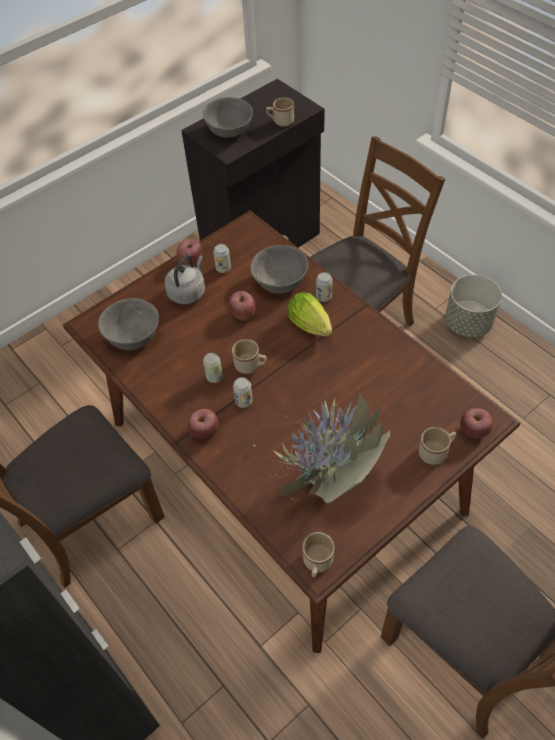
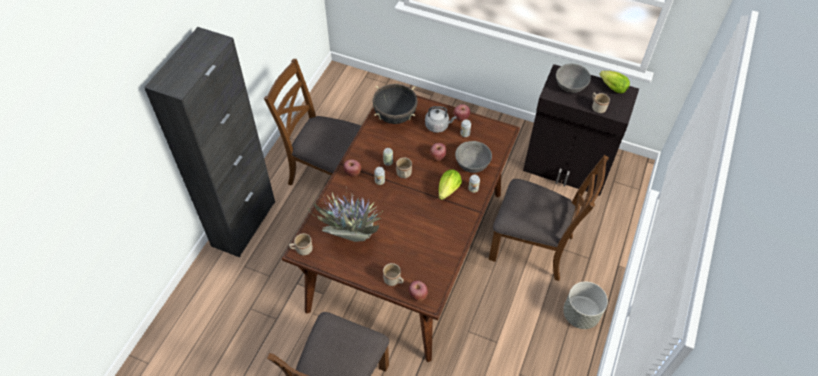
camera: 60 degrees right, 0 degrees up
grey bowl [98,298,159,350] -> black cooking pot [373,84,418,124]
none -> lettuce [599,71,630,93]

